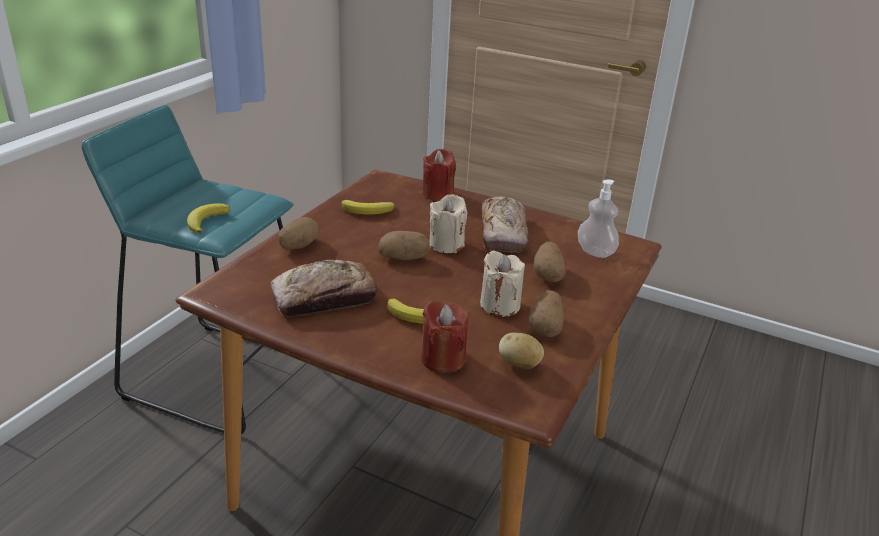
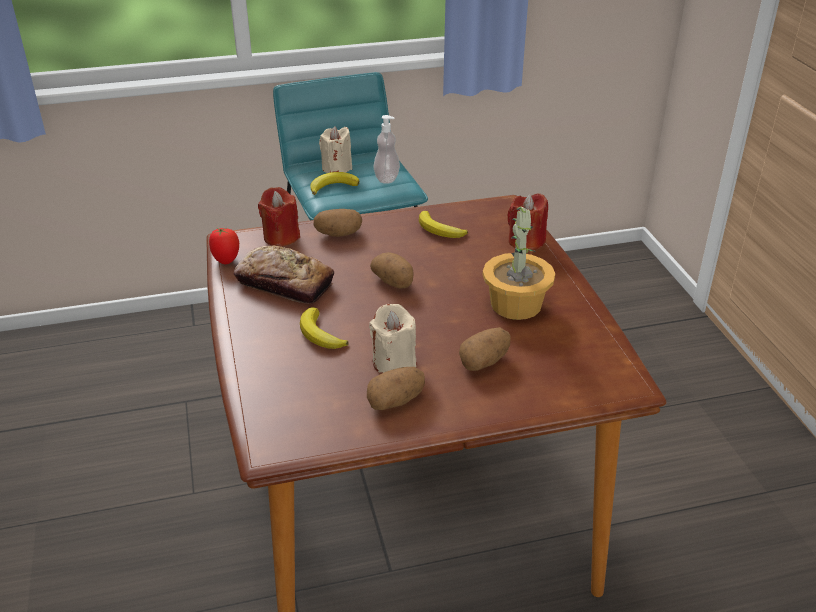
camera: 50 degrees right, 5 degrees up
red candle [421,300,468,373] -> red candle moved to [258,187,300,246]
beige candle [429,194,467,253] -> beige candle moved to [319,126,352,173]
bread [481,196,529,253] -> potted plant [482,202,555,320]
potato [499,333,544,369] -> none
soap dispenser [578,180,619,258] -> soap dispenser moved to [374,115,400,184]
none -> tomato [209,228,239,264]

